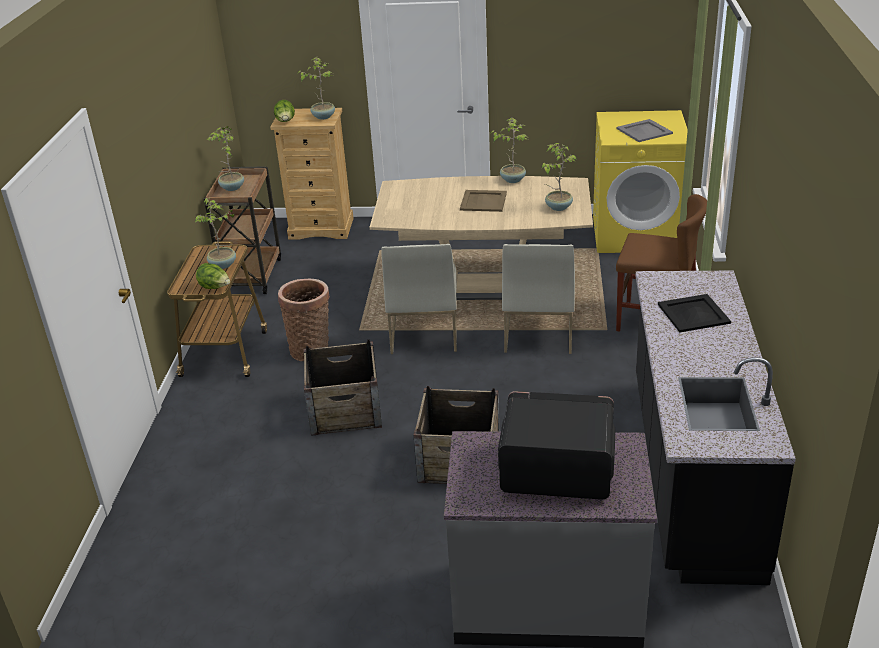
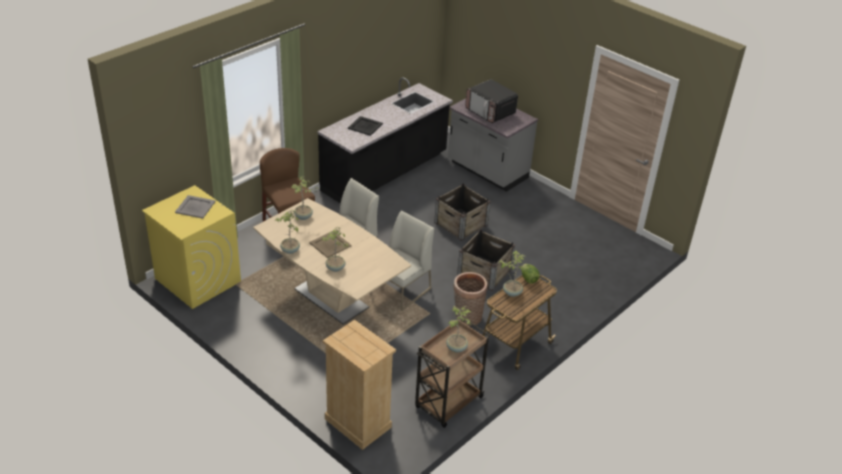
camera: 145 degrees left, 5 degrees up
lettuce [274,100,295,122] -> none
potted plant [297,57,335,120] -> potted plant moved to [322,227,348,272]

